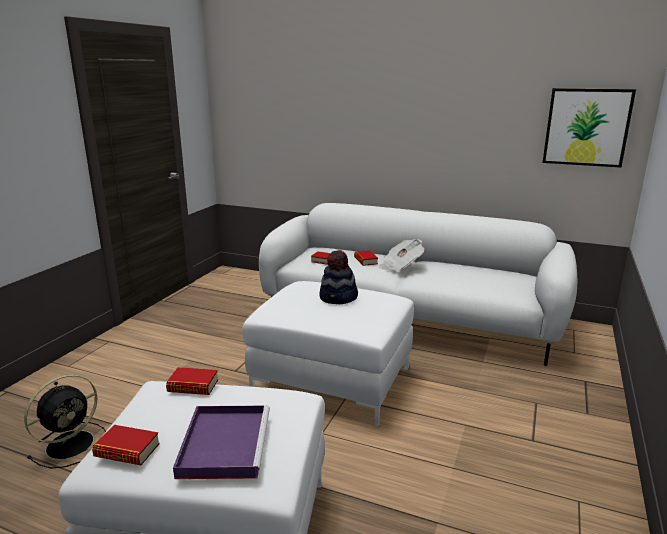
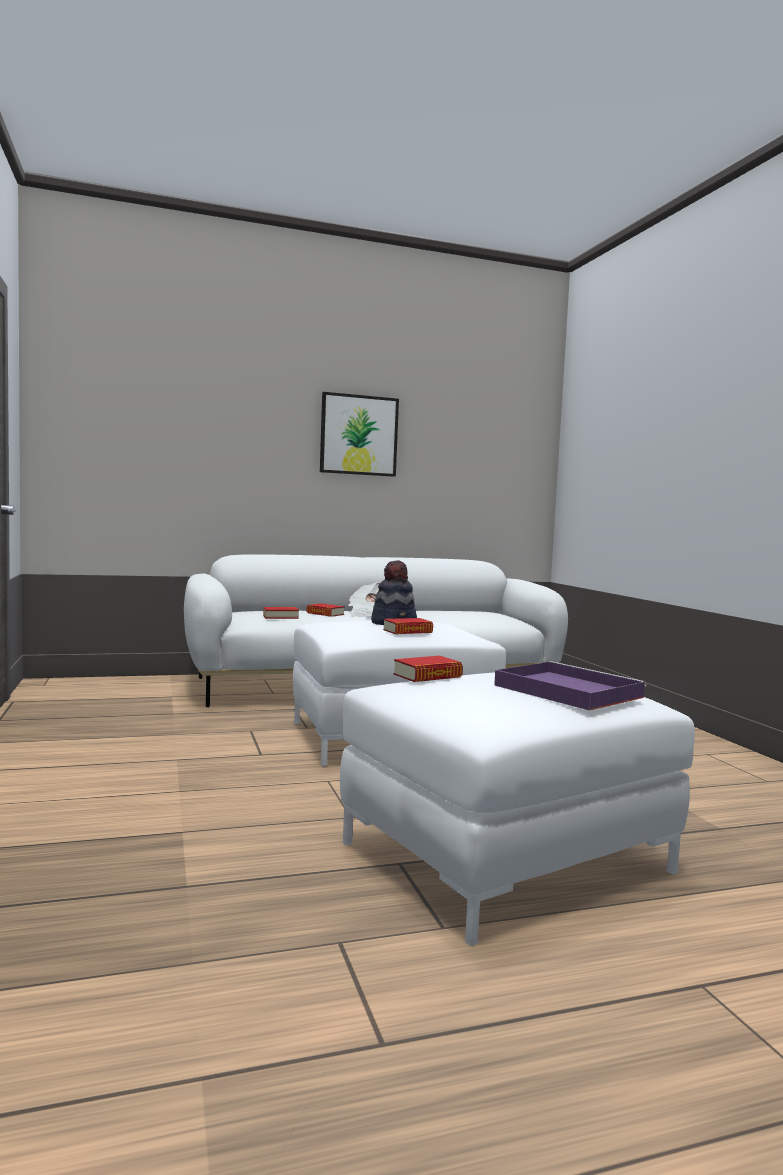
camera: 40 degrees left, 15 degrees down
black fan [24,374,106,468] -> none
book [92,425,160,465] -> book moved to [383,618,433,634]
picture [543,88,636,167] -> picture moved to [320,392,399,477]

